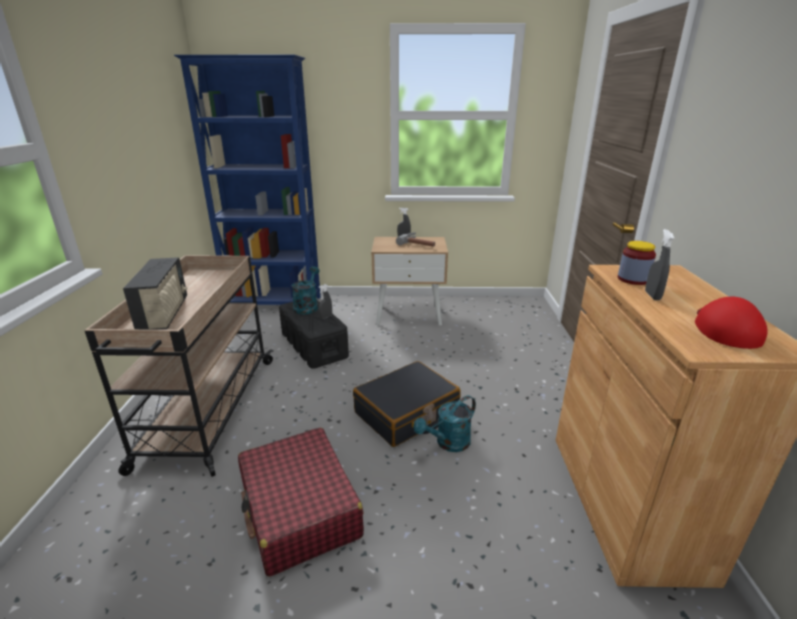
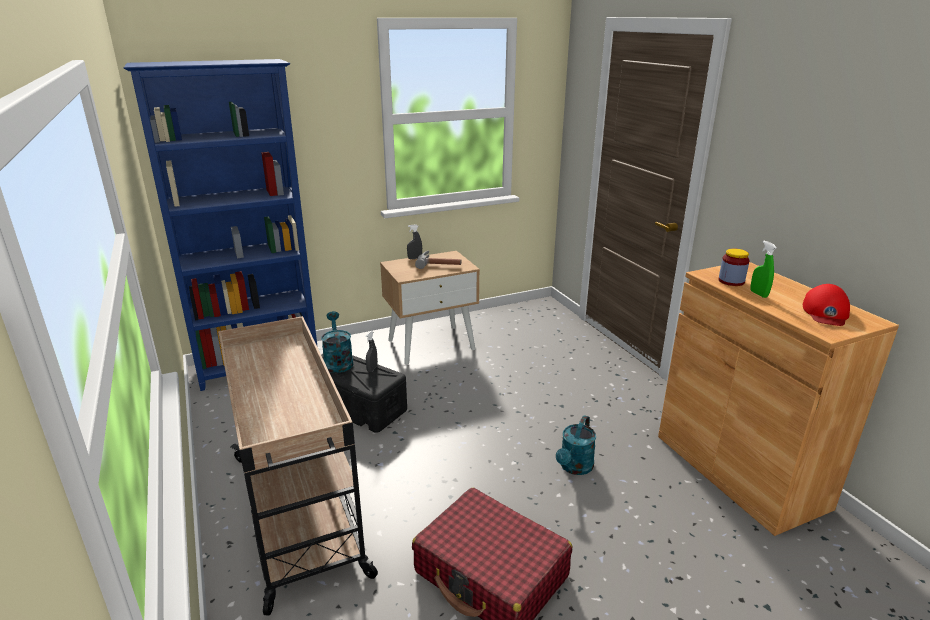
camera: 25 degrees left, 0 degrees up
radio [123,257,187,330] -> none
black suitcase [353,361,461,447] -> none
grey spray bottle [645,229,674,300] -> green spray bottle [750,240,776,298]
red cap [695,296,768,349] -> red cap turned 150 degrees counterclockwise [803,284,850,326]

